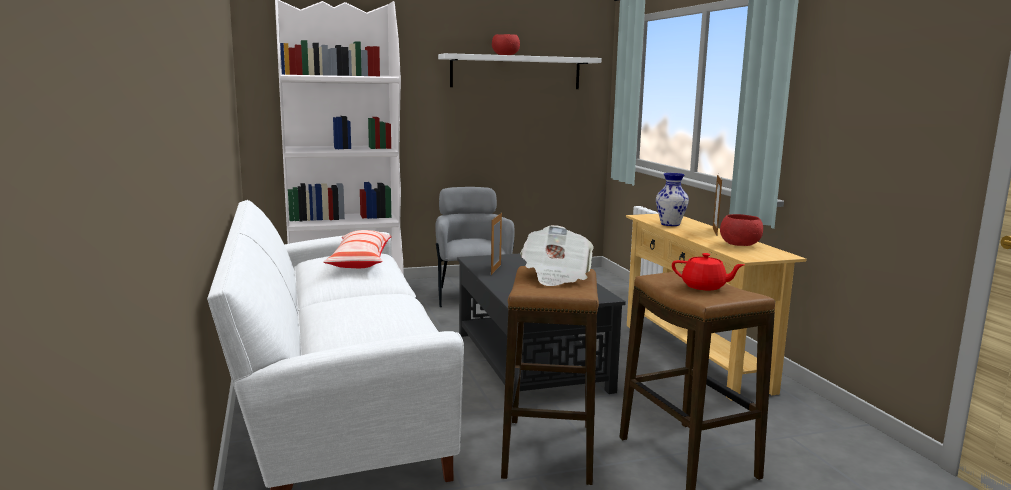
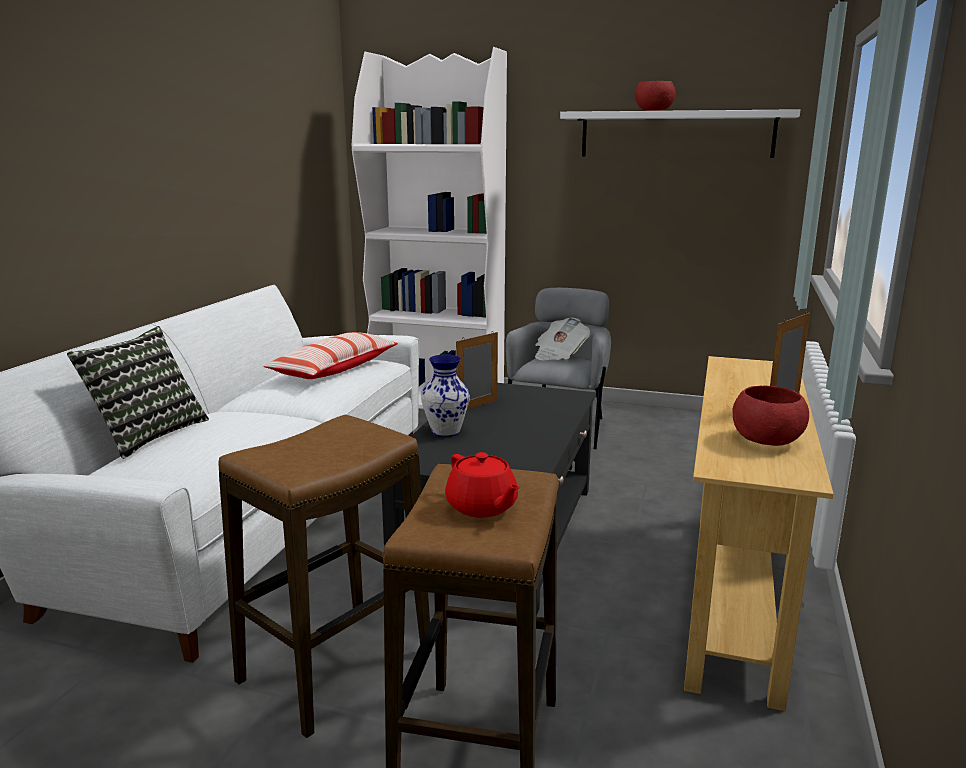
camera: 35 degrees right, 5 degrees up
newspaper [520,225,594,286] -> newspaper moved to [535,318,590,360]
vase [656,173,689,226] -> vase moved to [421,354,470,437]
none -> pillow [67,326,209,459]

